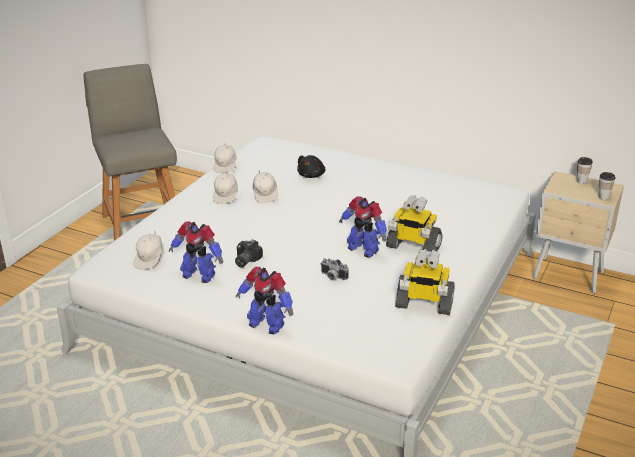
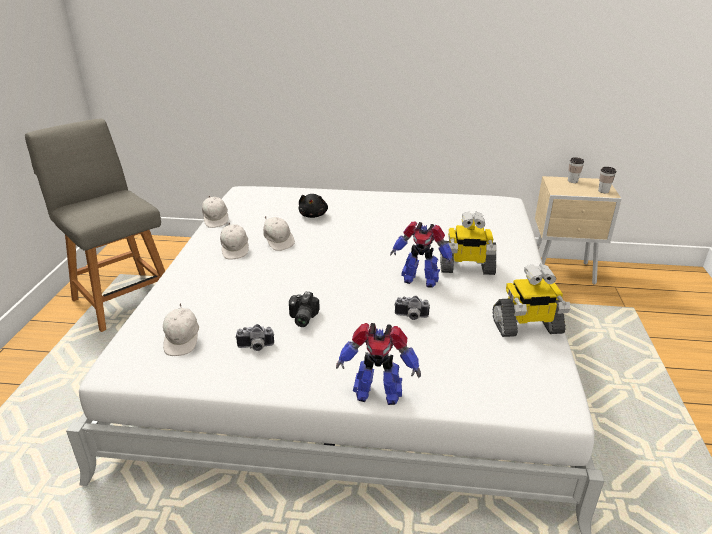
camera: 20 degrees left, 0 degrees up
toy robot [169,221,223,283] -> camera [235,324,274,351]

